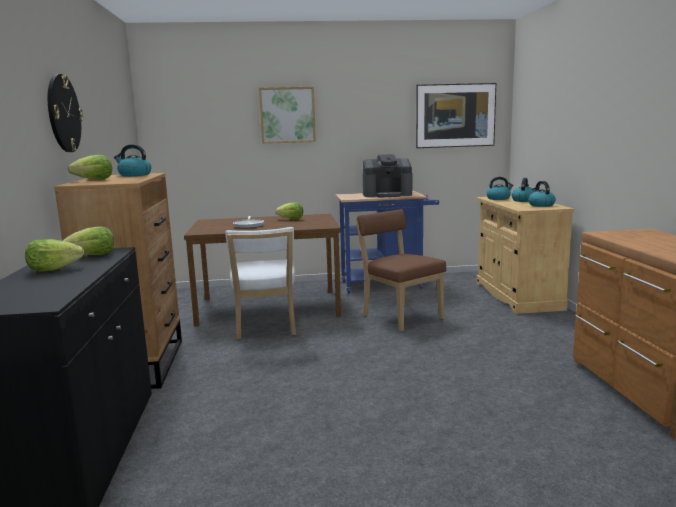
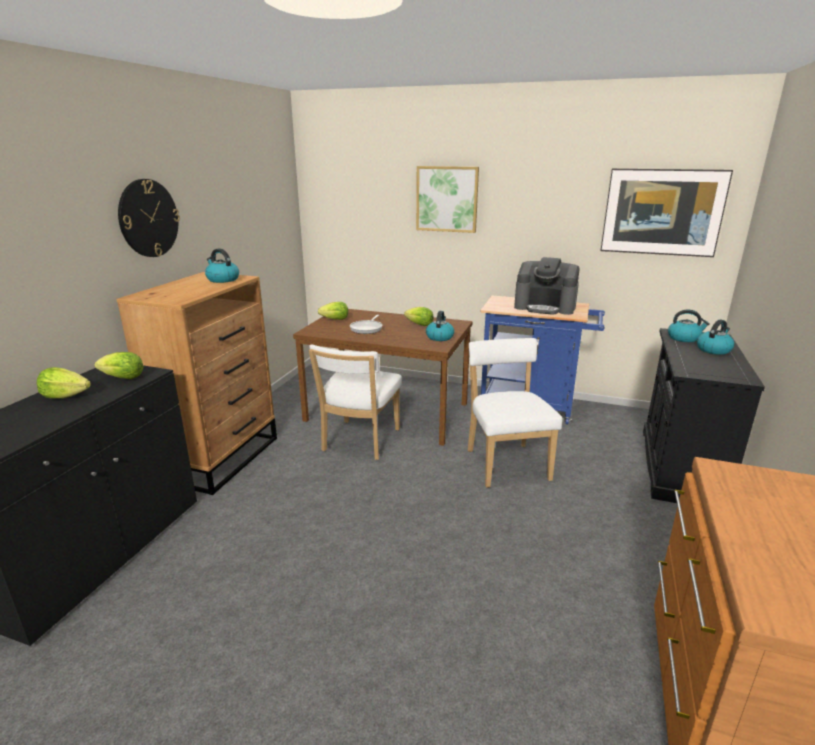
camera: 25 degrees right, 10 degrees up
lettuce [68,155,112,180] -> lettuce moved to [318,302,348,320]
brown chair [356,209,446,332] -> white chair [468,338,563,488]
beige cabinet [476,196,574,314] -> black cabinet [643,328,765,503]
kettle [528,181,556,207] -> kettle moved to [426,311,454,341]

